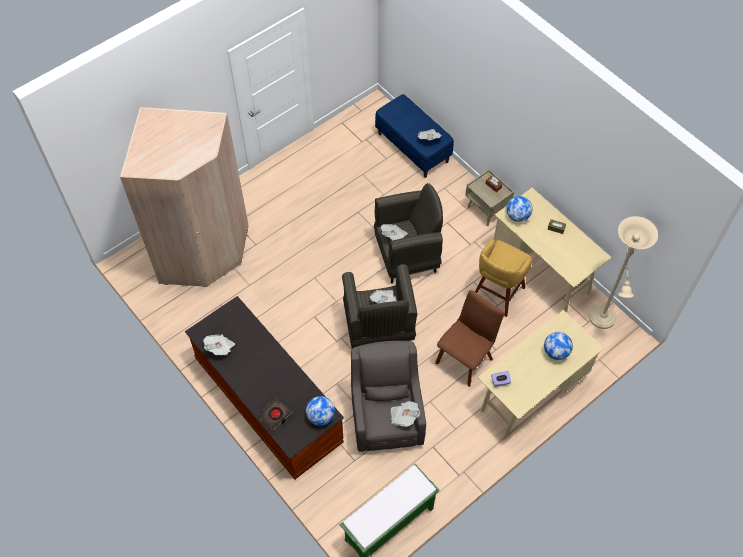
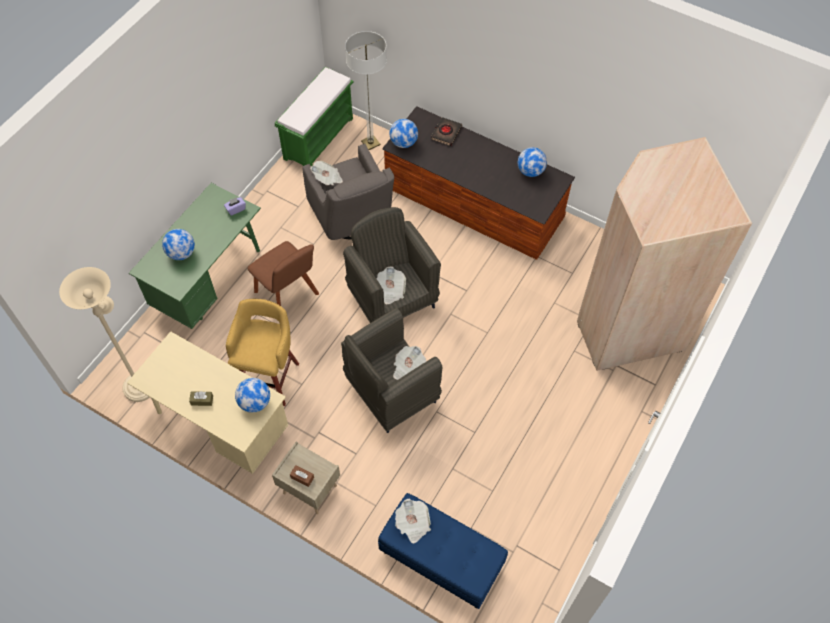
camera: 160 degrees right, 0 degrees up
newspaper [203,334,235,355] -> globe [518,147,547,177]
brown chair [435,290,504,387] -> brown chair turned 60 degrees counterclockwise [247,241,319,306]
beige desk [478,310,604,437] -> green desk [129,183,261,329]
none -> floor lamp [345,31,387,150]

